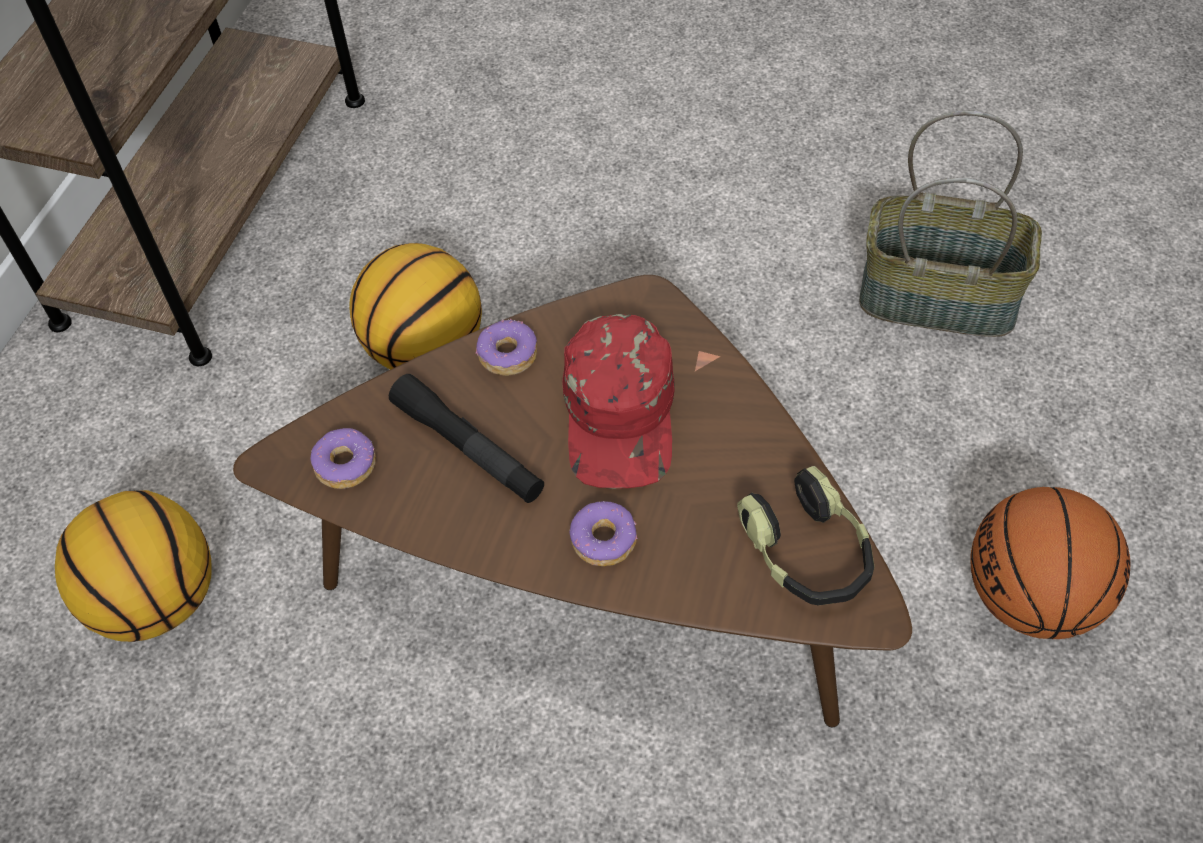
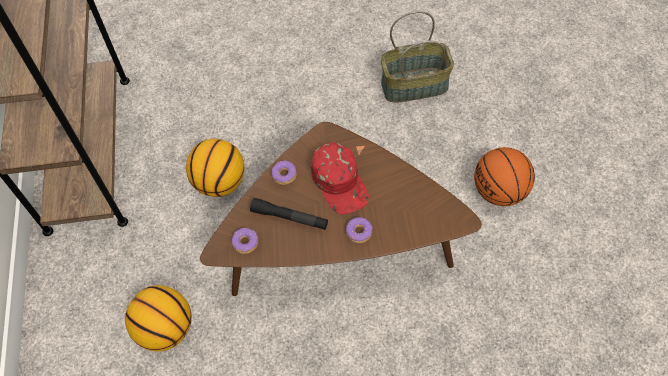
camera: 25 degrees left, 5 degrees up
headphones [737,466,874,605] -> none

